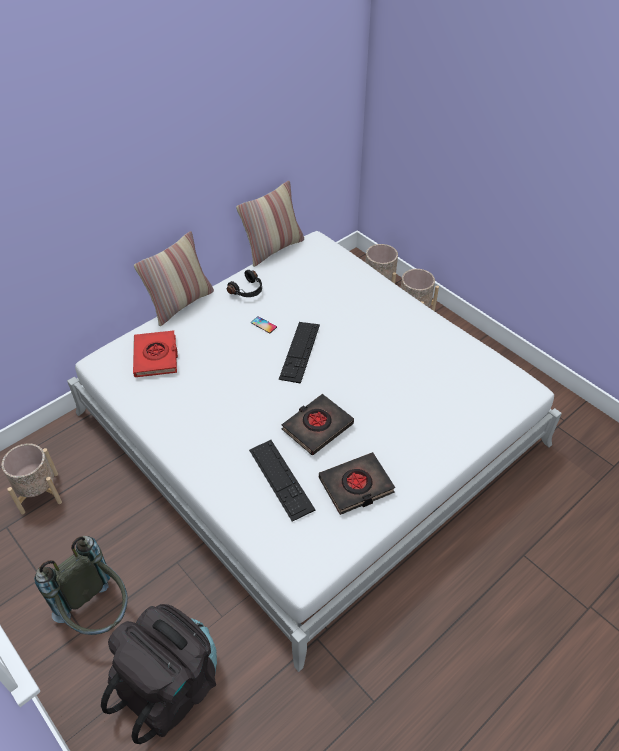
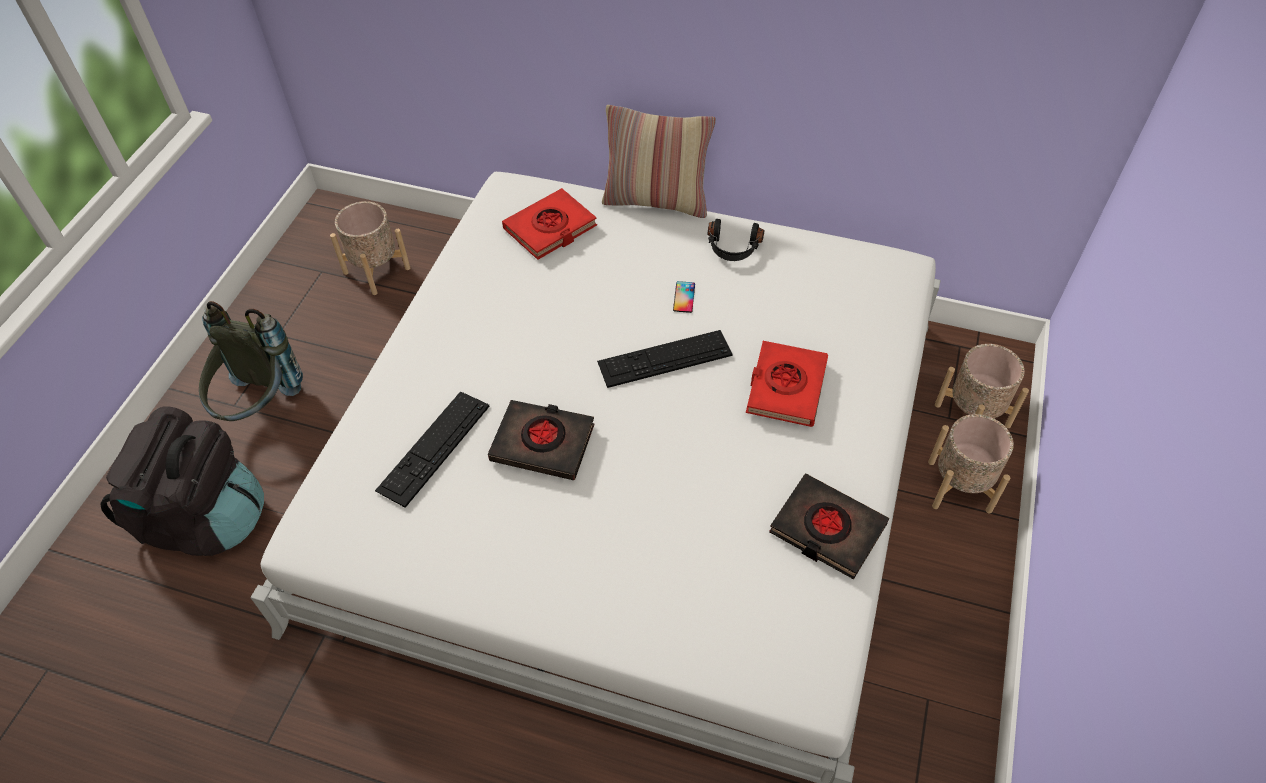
camera: 60 degrees right, 5 degrees up
pillow [236,181,304,267] -> none
black book [319,452,395,515] -> black book moved to [769,474,889,579]
none -> red book [746,341,828,427]

